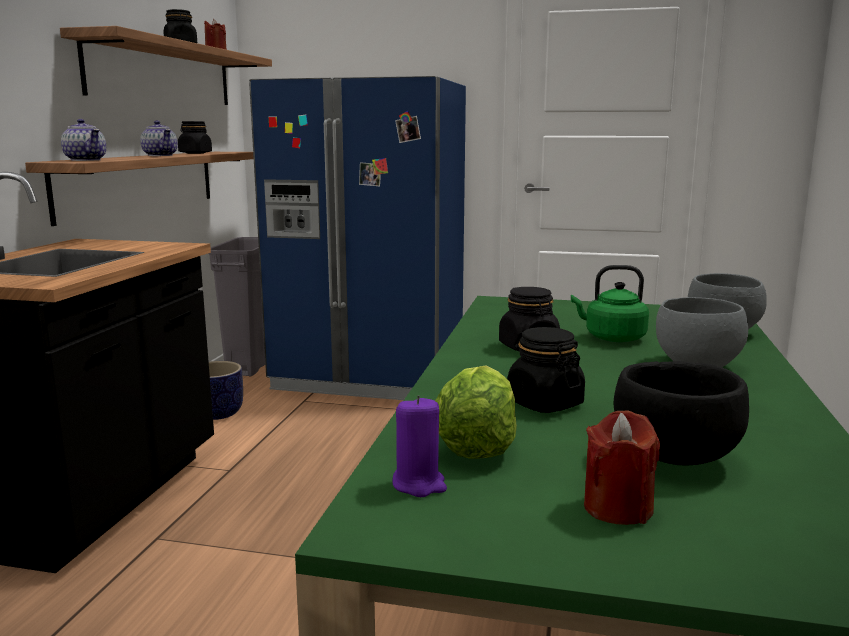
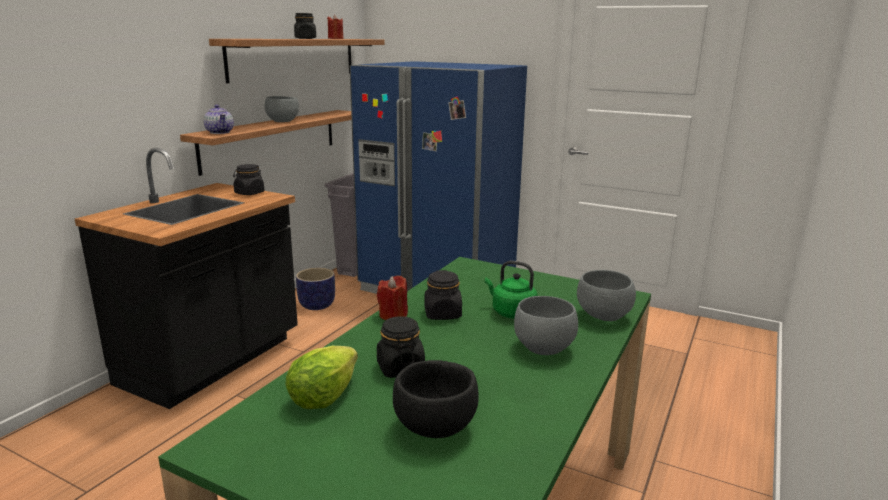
camera: 15 degrees right, 5 degrees up
teapot [140,120,178,156] -> grey bowl [265,96,299,122]
black jar [178,121,212,154] -> black jar moved to [233,164,264,195]
purple candle [393,395,447,497] -> none
red candle [584,410,660,525] -> red candle moved to [377,275,408,320]

